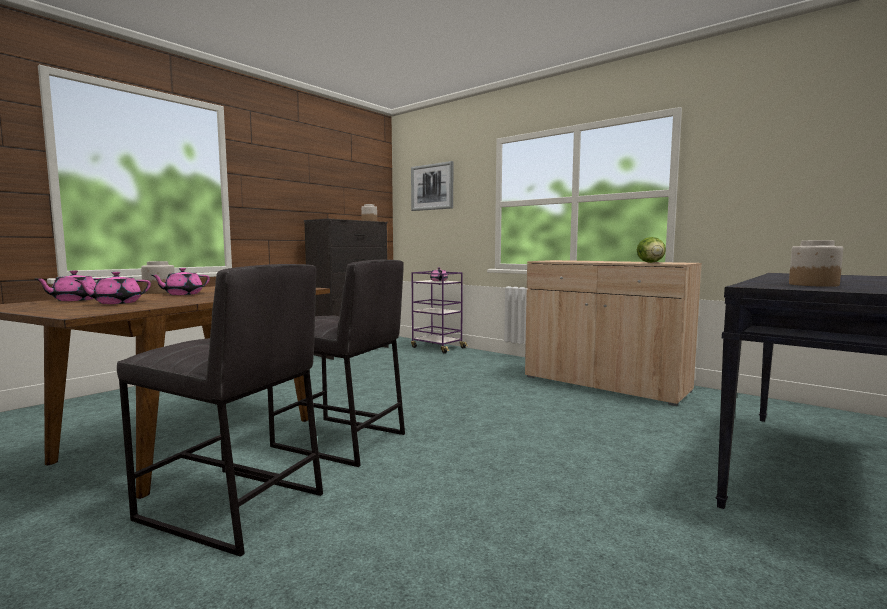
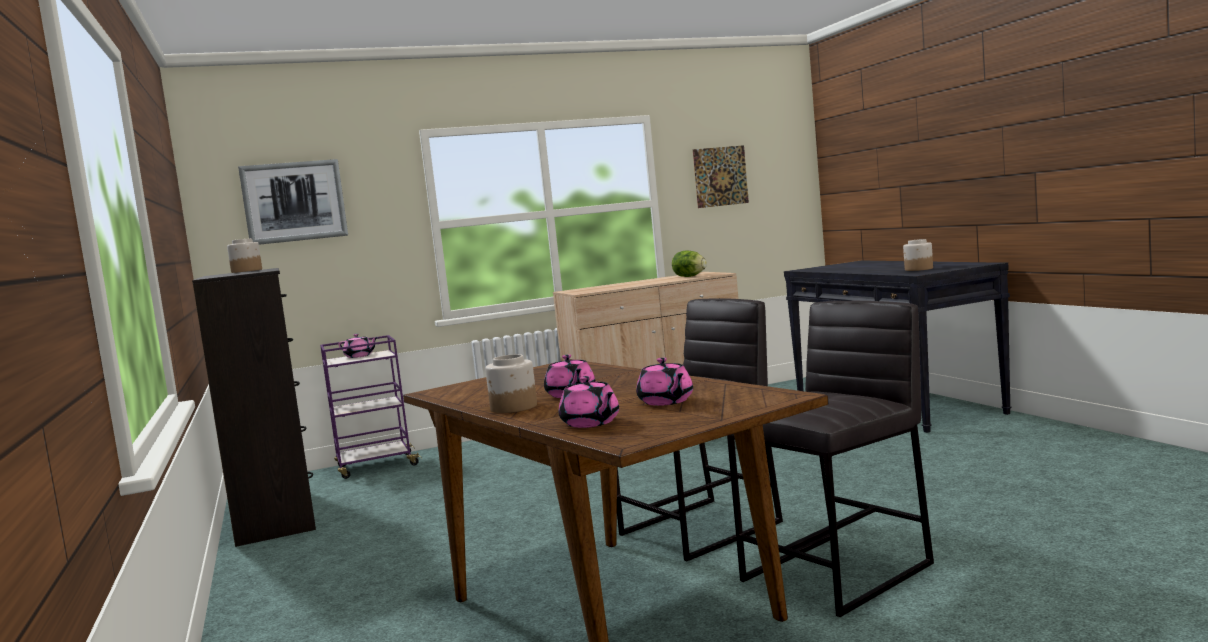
camera: 60 degrees left, 0 degrees up
none -> picture [693,145,749,208]

